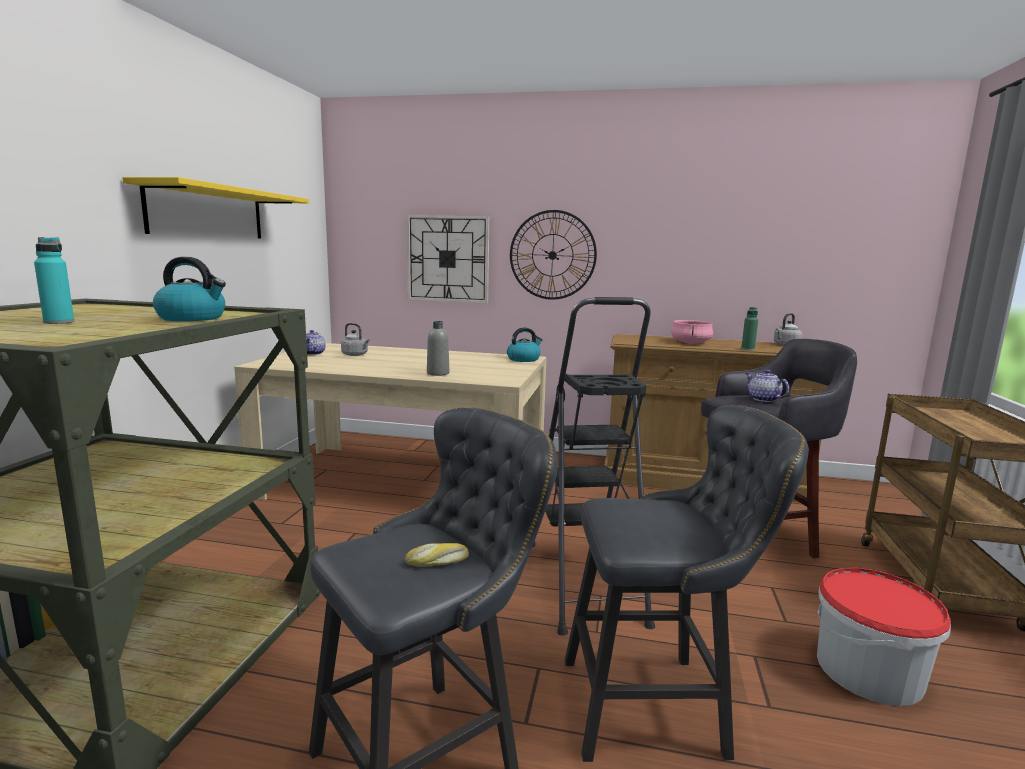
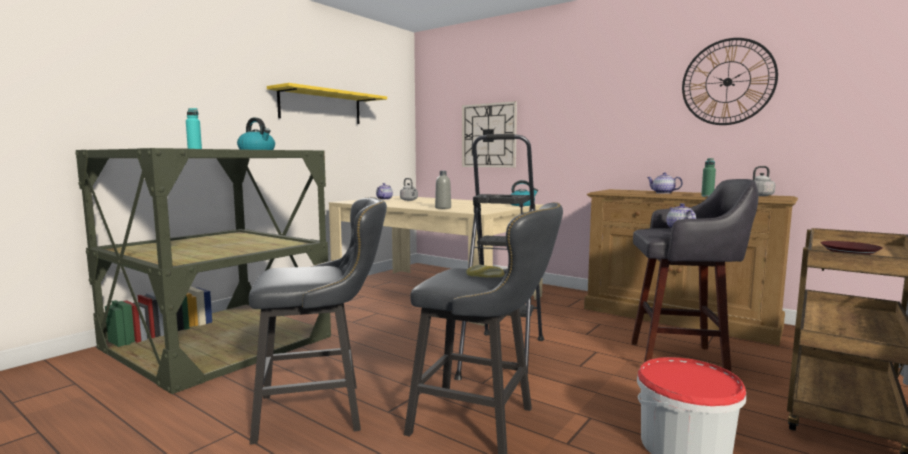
camera: 25 degrees right, 5 degrees down
bread [405,543,469,566] -> bread moved to [466,265,505,278]
wall clock [510,210,597,300] -> wall clock moved to [682,38,778,125]
pink cooking pot [671,320,713,344] -> teapot [647,172,683,194]
none -> brown plate [820,241,883,255]

